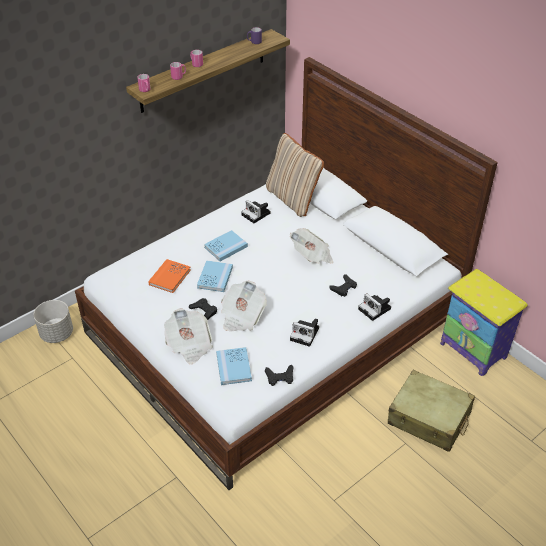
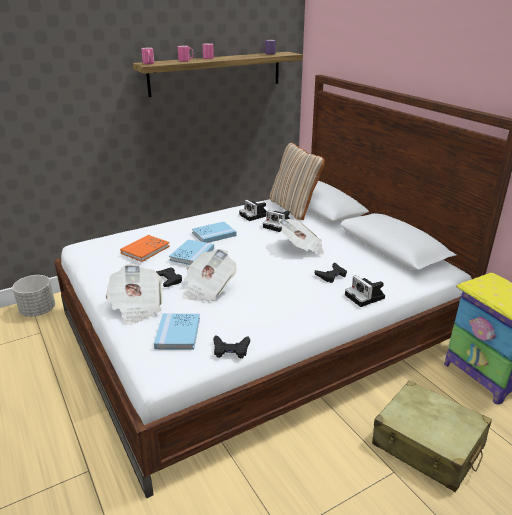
camera: 10 degrees right, 15 degrees down
camera [290,319,319,347] -> camera moved to [263,210,290,232]

